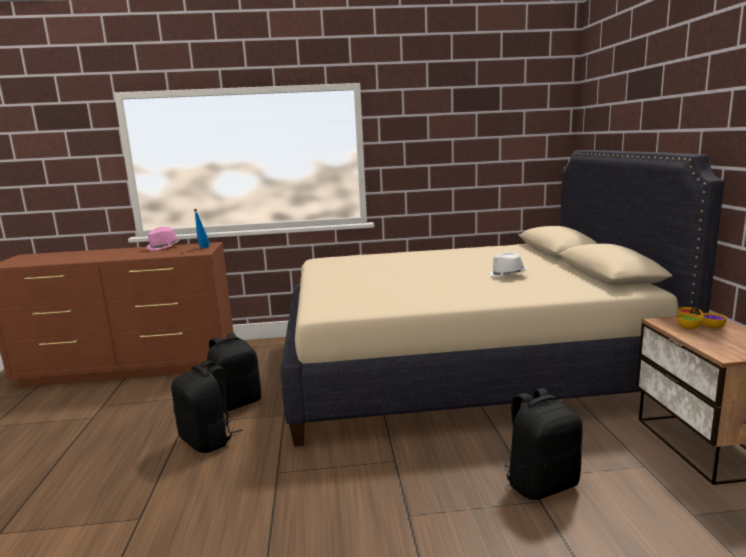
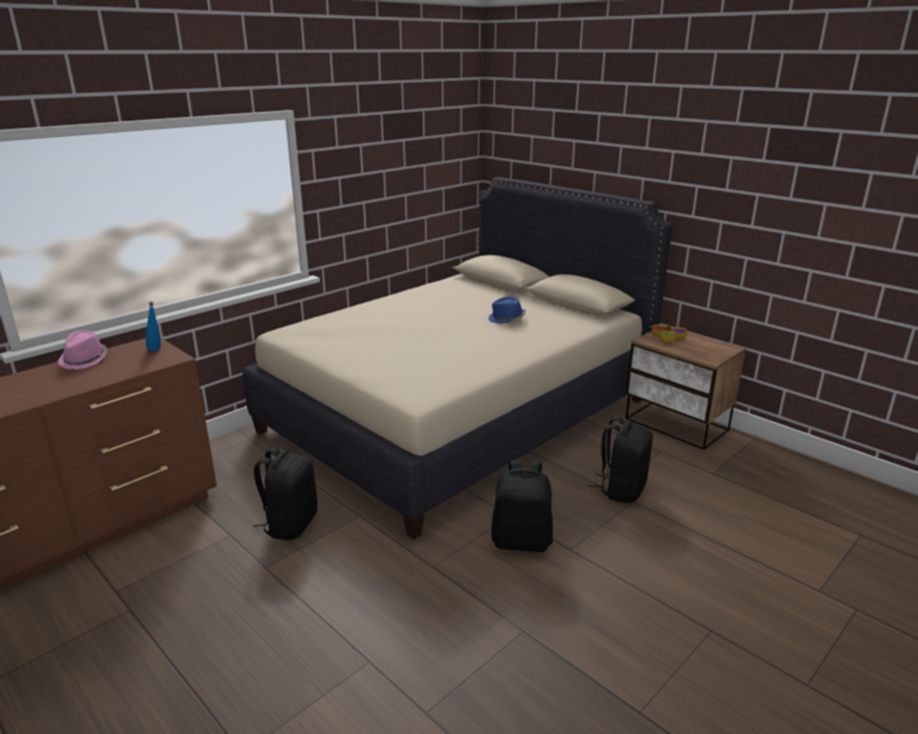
camera: 40 degrees left, 10 degrees up
black backpack [171,360,243,453] -> black backpack moved to [491,460,553,552]
white hat [489,252,528,277] -> blue hat [488,296,526,324]

